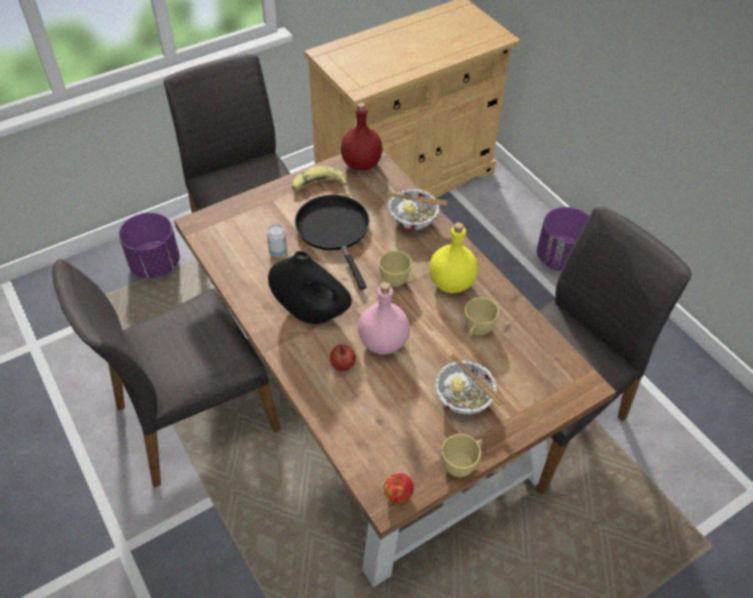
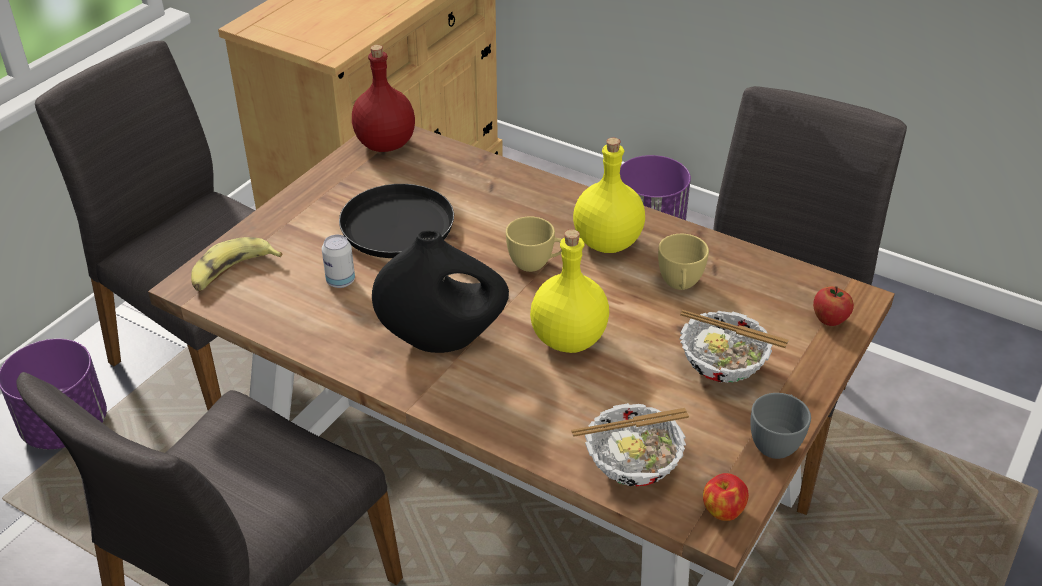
camera: 25 degrees left, 10 degrees down
banana [292,166,348,191] -> banana moved to [191,237,283,291]
apple [330,344,356,371] -> apple moved to [813,286,854,326]
pink bottle [358,282,410,354] -> yellow bottle [530,229,609,353]
bowl [386,189,448,230] -> bowl moved to [571,403,689,487]
yellow cup [442,434,483,477] -> grey cup [751,393,811,459]

